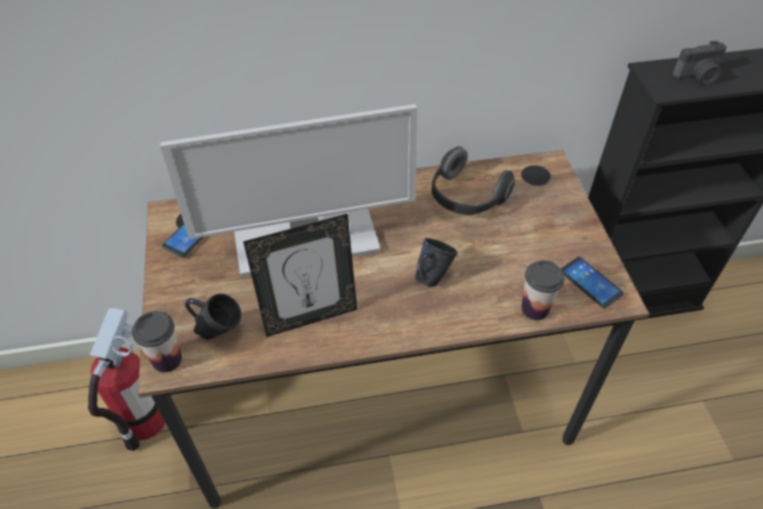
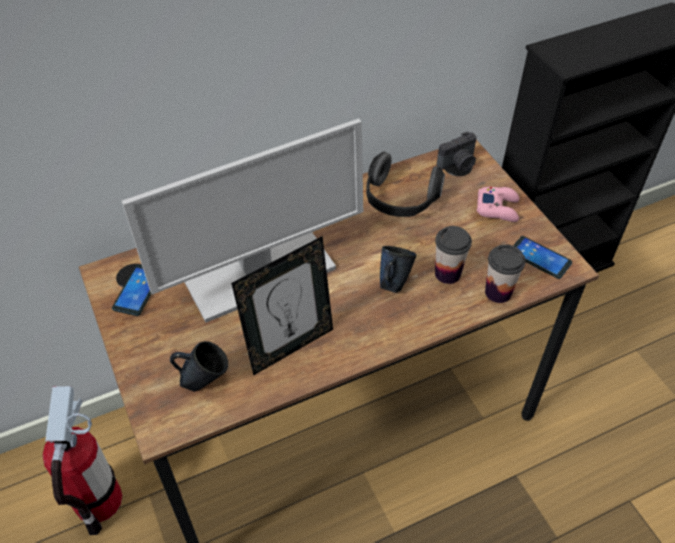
camera: 15 degrees left, 0 degrees up
cup [132,311,182,373] -> cup moved to [435,226,472,284]
camera [672,41,727,85] -> camera moved to [437,132,477,172]
none -> pink game controller [477,187,519,222]

